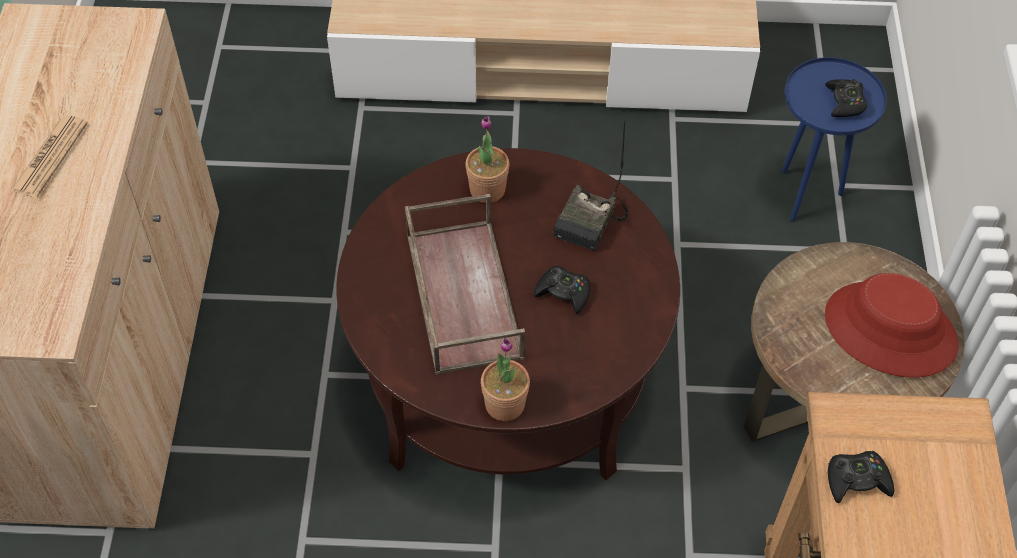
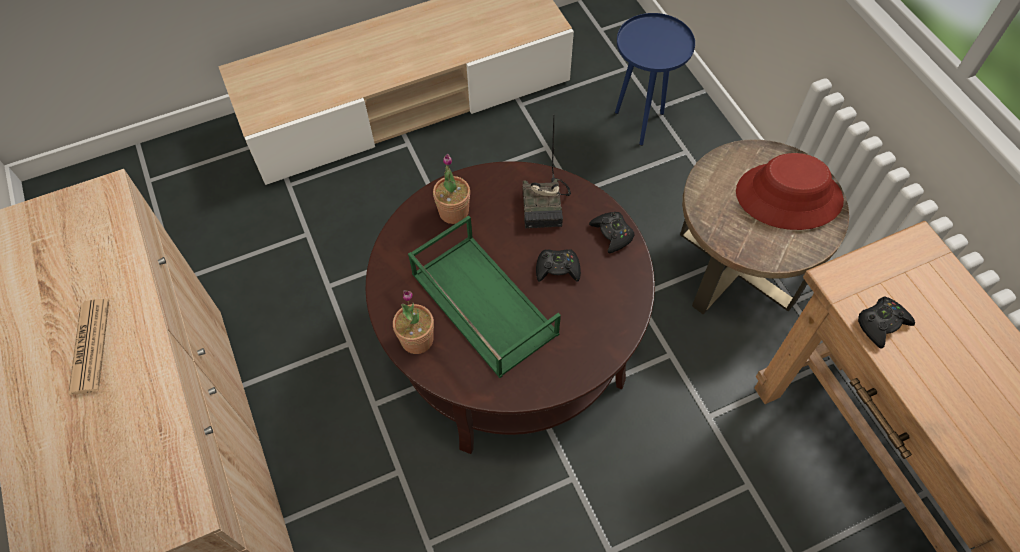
camera: 25 degrees left, 5 degrees up
brown tray [405,194,525,375] -> green tray [408,216,561,378]
potted plant [481,338,530,421] -> potted plant moved to [393,290,434,354]
black game controller [825,79,867,117] -> black game controller moved to [589,212,634,253]

